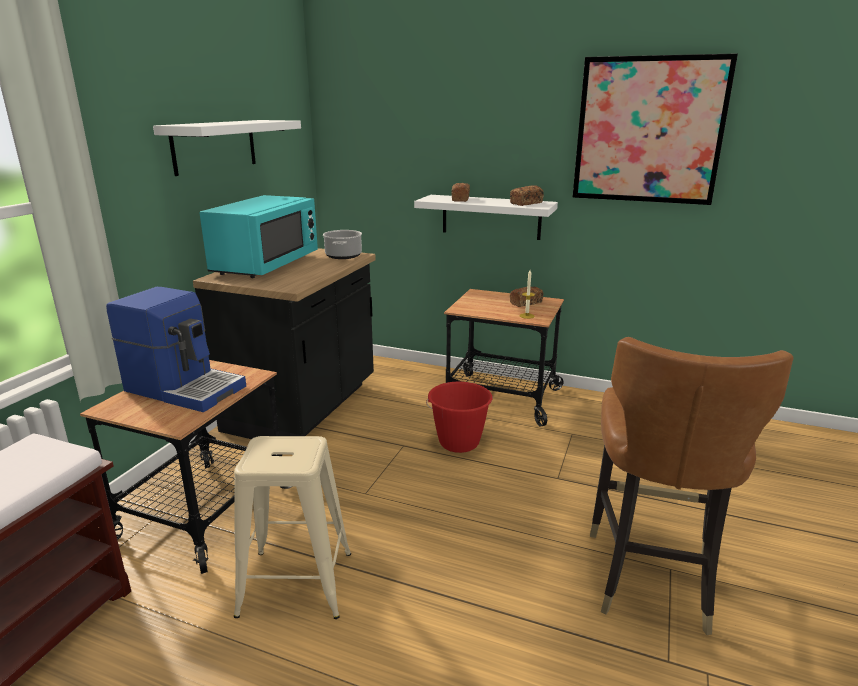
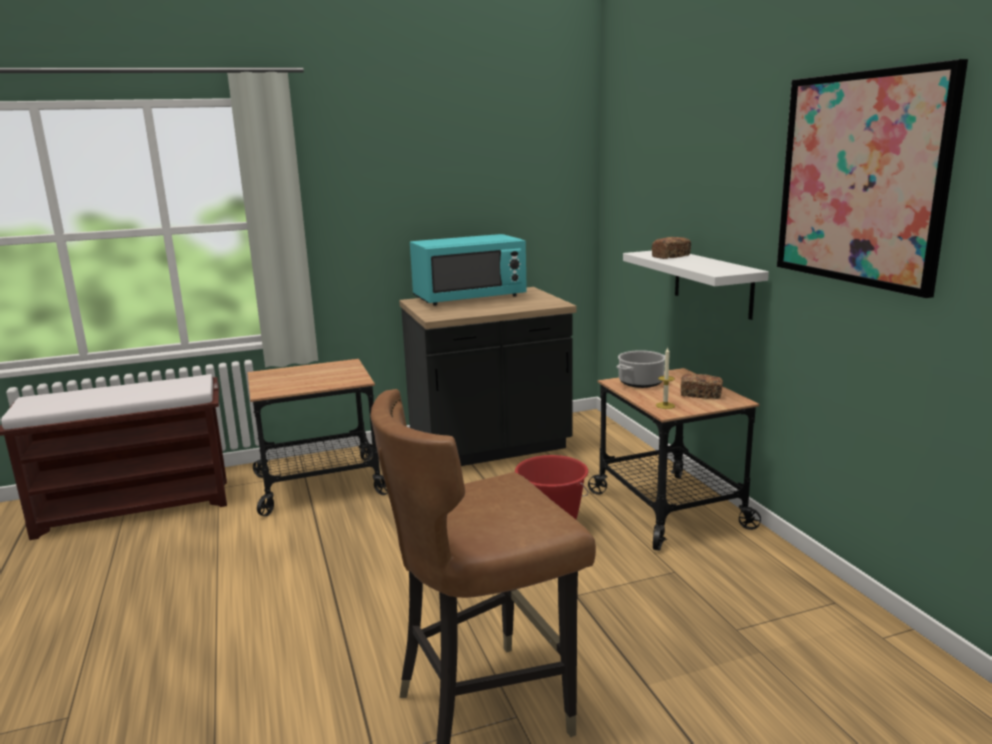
camera: 50 degrees right, 5 degrees down
coffee machine [106,287,246,412] -> none
white shelf [153,120,301,176] -> none
beige stool [234,436,351,619] -> none
cooking pot [323,230,362,259] -> cooking pot moved to [617,350,665,388]
bread [510,185,544,206] -> none

